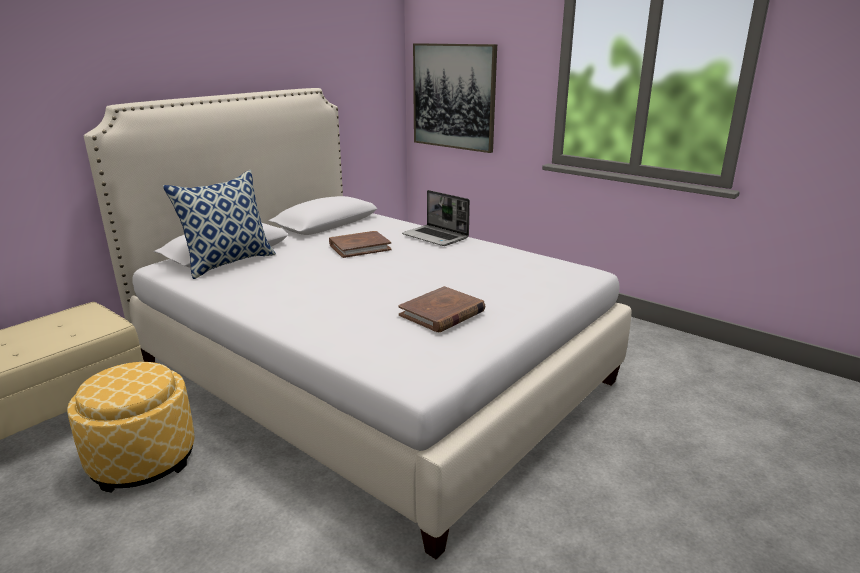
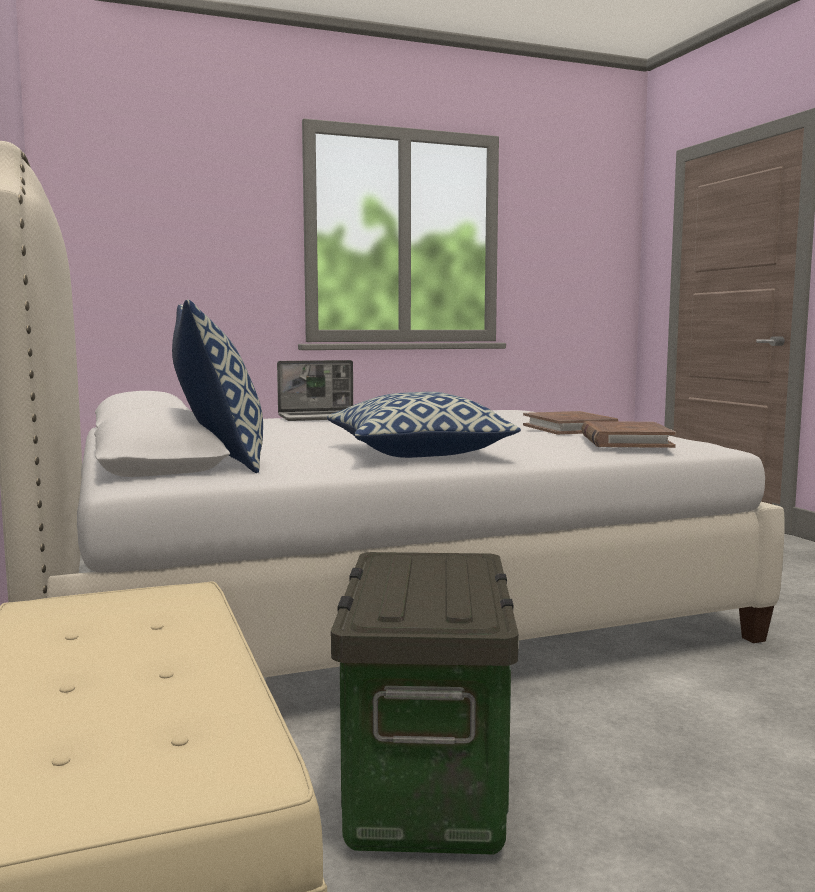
camera: 60 degrees left, 15 degrees down
ottoman [67,362,195,493] -> storage box [331,552,519,854]
brown book [329,231,392,258] -> brown book moved to [582,421,676,448]
picture [413,43,497,153] -> none
none -> pillow [327,392,521,458]

